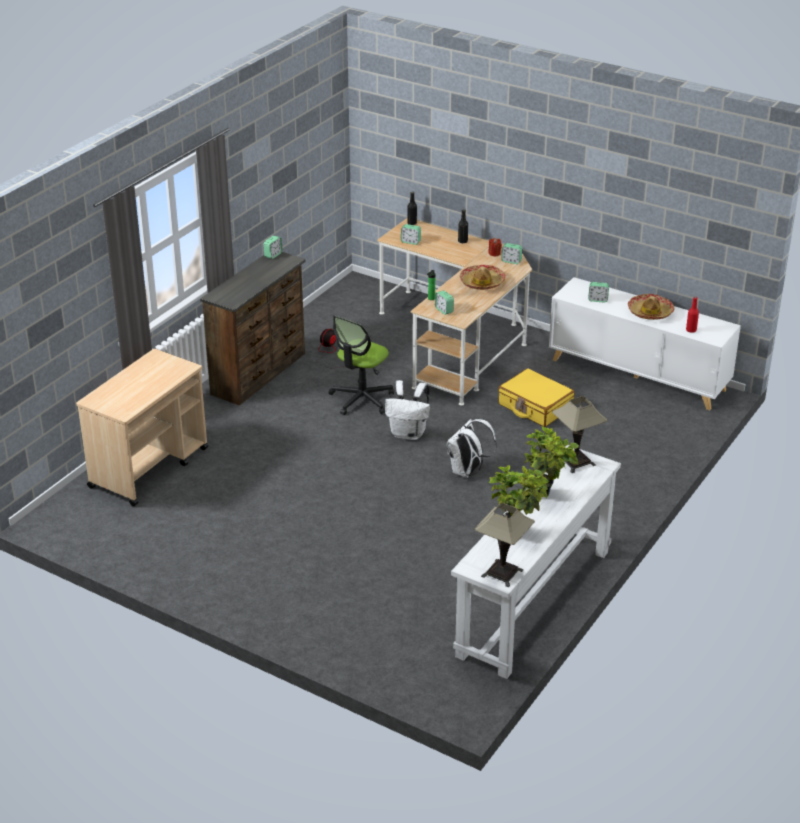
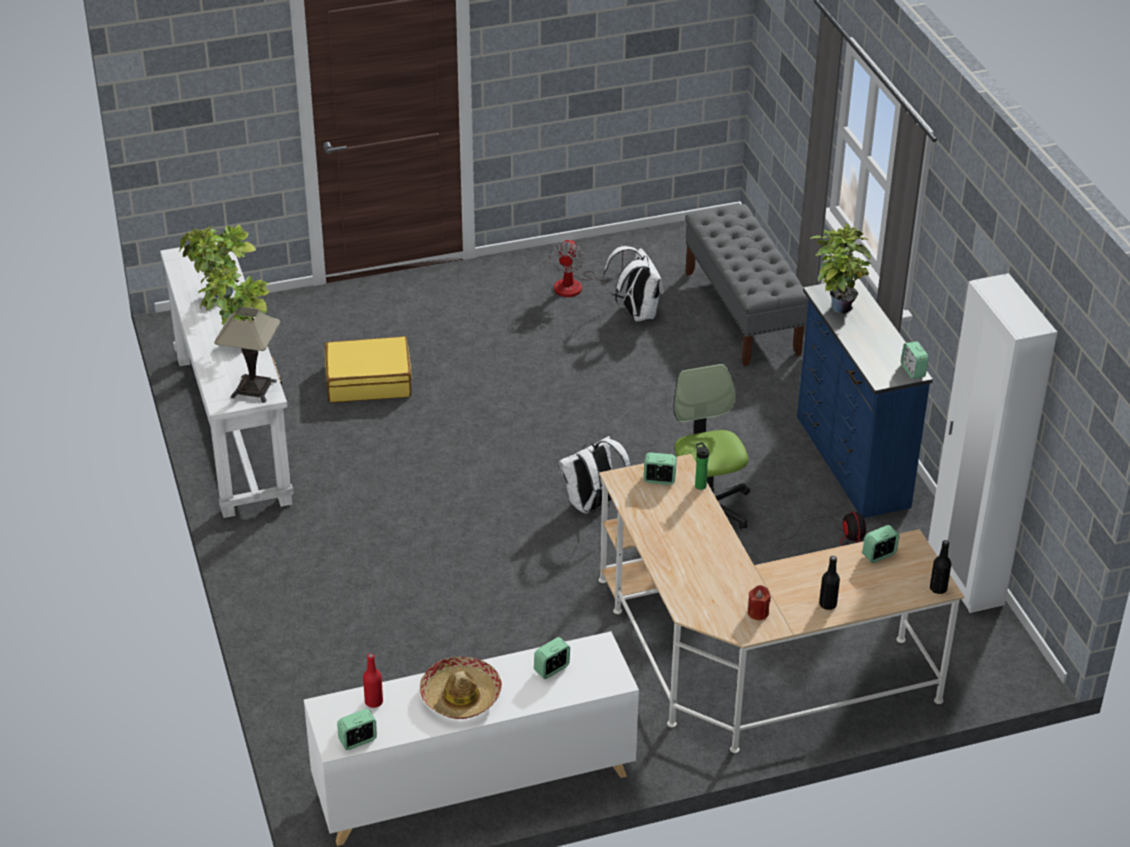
camera: 130 degrees right, 5 degrees up
beige cart [76,349,208,506] -> grey bench [685,204,809,366]
brown dresser [200,252,306,406] -> blue dresser [797,278,933,518]
white backpack [447,419,497,478] -> white backpack moved to [603,246,663,322]
hat [460,265,506,290] -> none
table lamp [475,503,535,587] -> none
yellow suitcase [498,368,575,427] -> yellow suitcase moved to [325,336,411,403]
alarm clock [501,243,522,264] -> alarm clock moved to [337,709,377,750]
none -> fan [549,239,627,297]
none -> potted plant [810,223,871,314]
none -> white wardrobe [928,273,1057,613]

